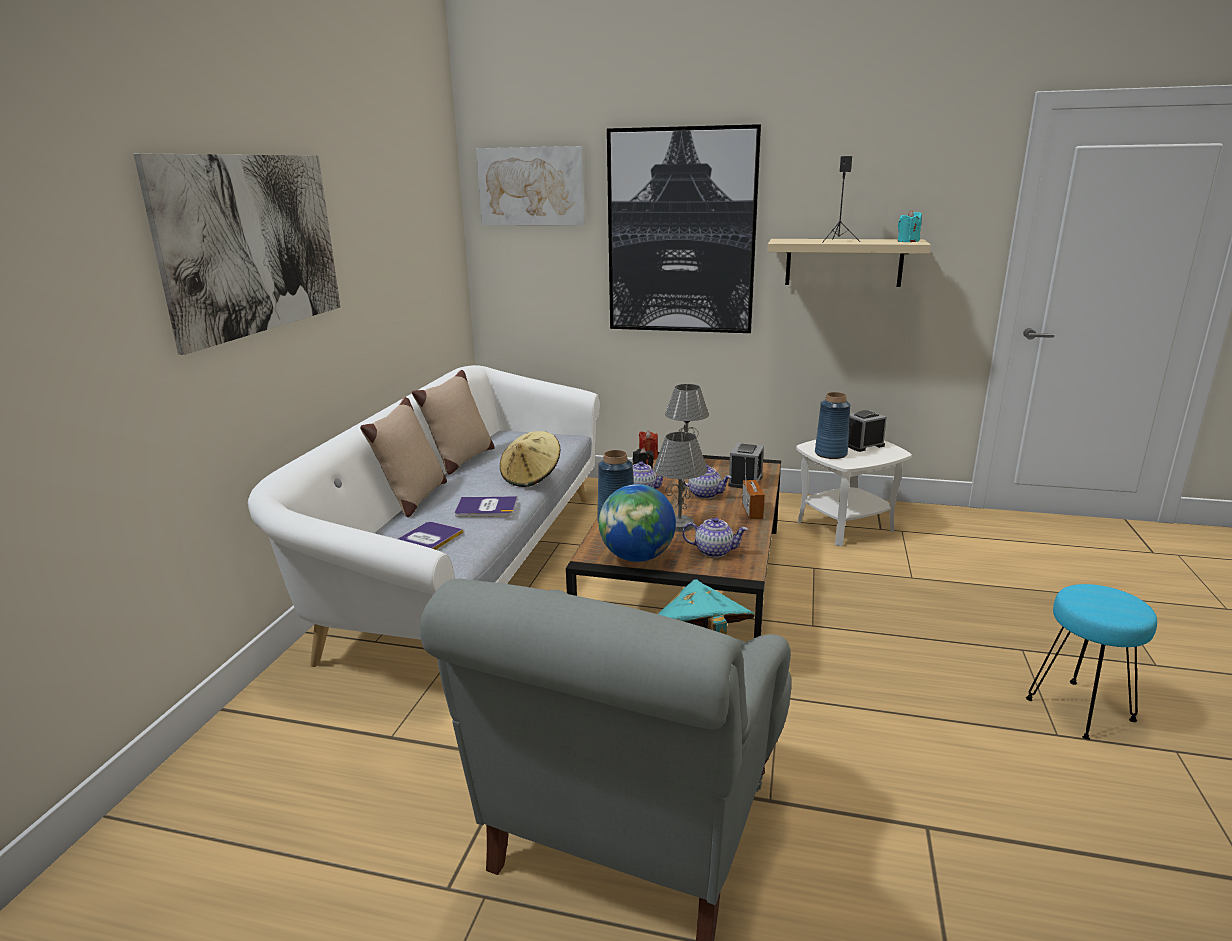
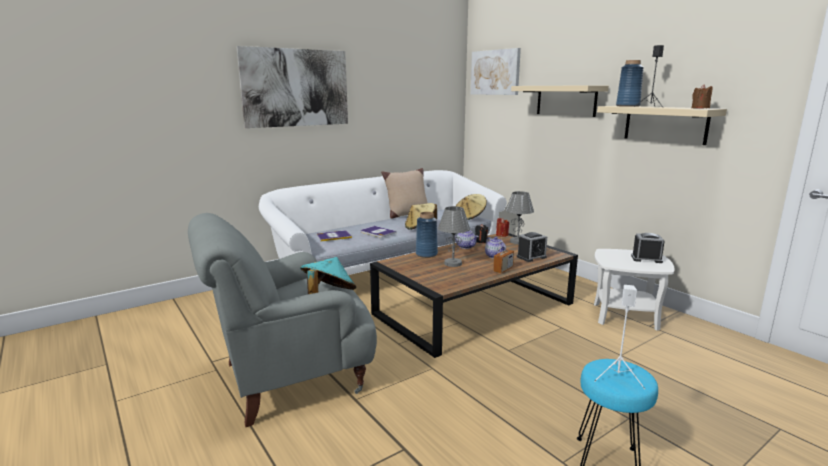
camera: 40 degrees right, 5 degrees down
beige pillow [360,397,447,517] -> none
globe [599,484,676,562] -> none
picture [607,124,761,333] -> beige shelf [511,85,609,117]
teapot [682,517,748,558] -> none
blue vase [815,392,851,459] -> blue vase moved to [616,60,644,107]
turquoise candle [898,210,922,242] -> brown candle [692,84,712,108]
none -> beige hat [456,194,487,220]
none -> white speaker [594,285,645,389]

